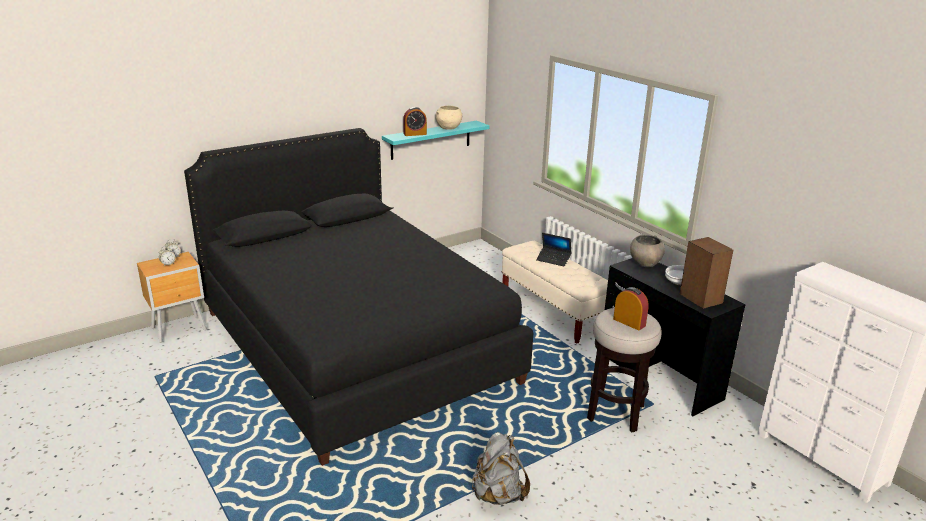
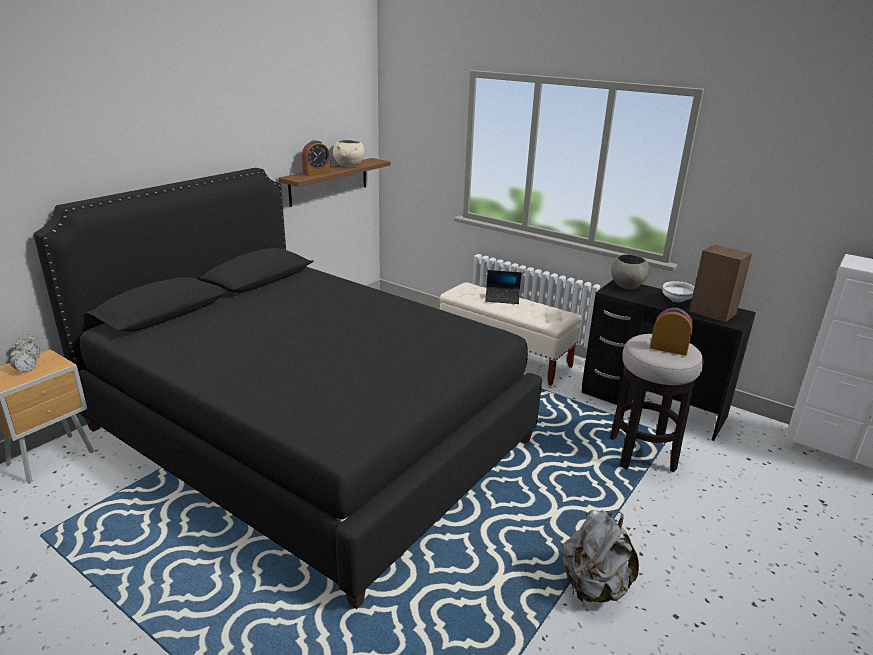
camera: 20 degrees left, 0 degrees up
turquoise shelf [382,121,489,160] -> brown shelf [278,158,390,207]

